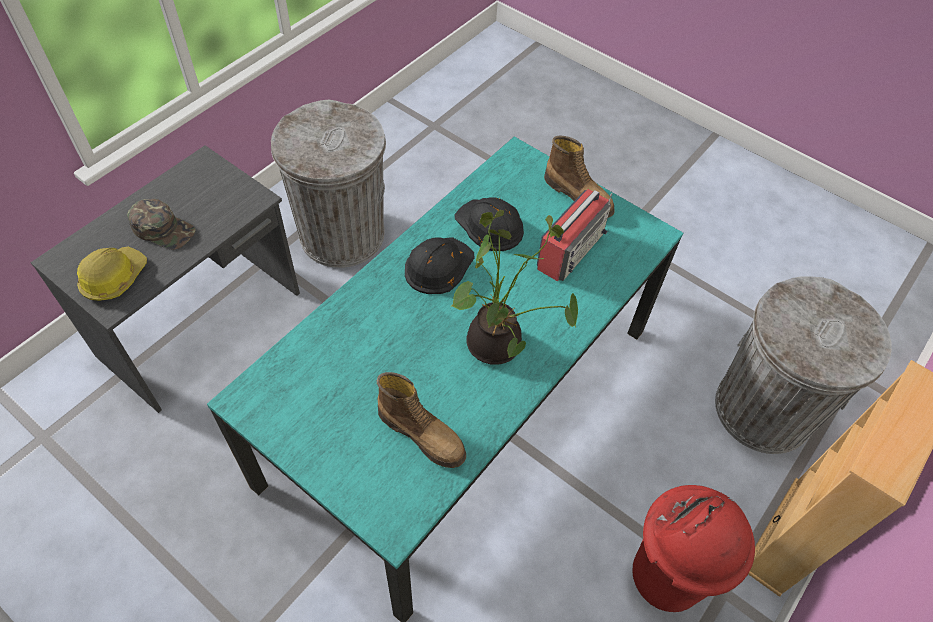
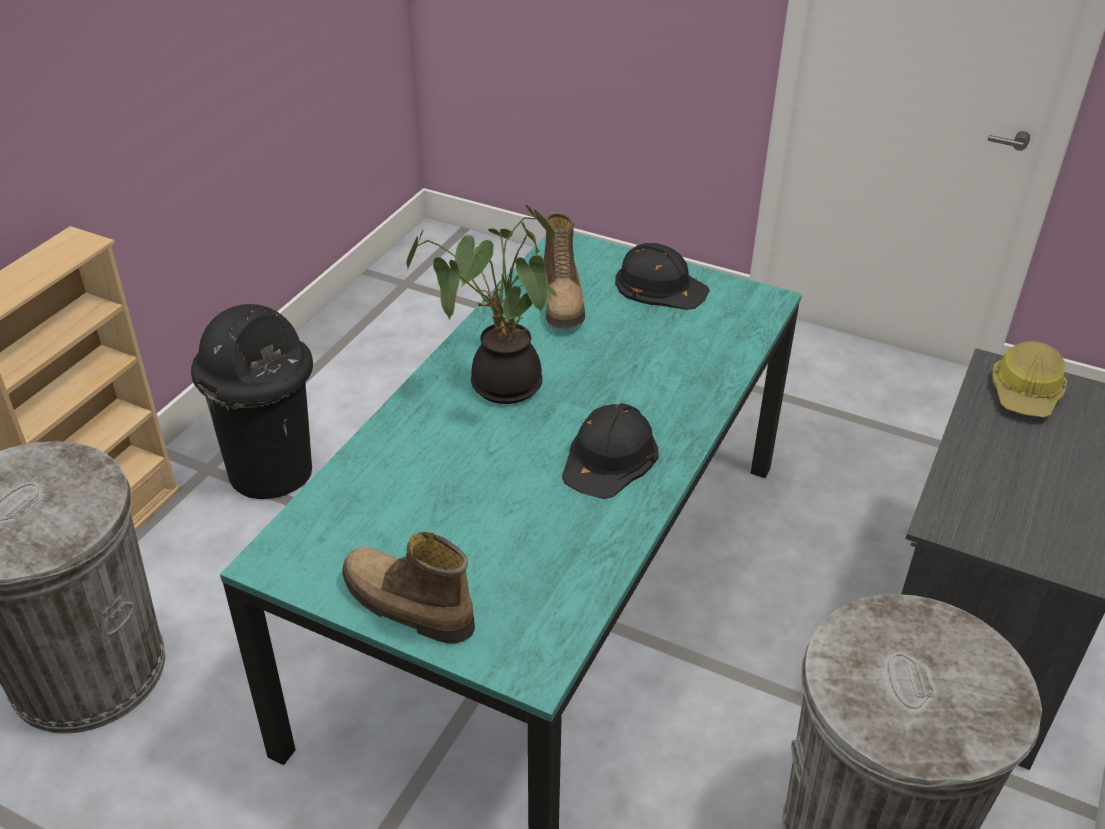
camera: 170 degrees right, 15 degrees down
green cap [127,199,196,250] -> none
boot [377,372,466,468] -> boot turned 120 degrees counterclockwise [544,212,585,329]
black hard hat [454,197,524,251] -> black hard hat moved to [615,243,710,310]
radio [537,189,612,282] -> none
red trash can [632,485,755,612] -> black trash can [191,304,313,499]

